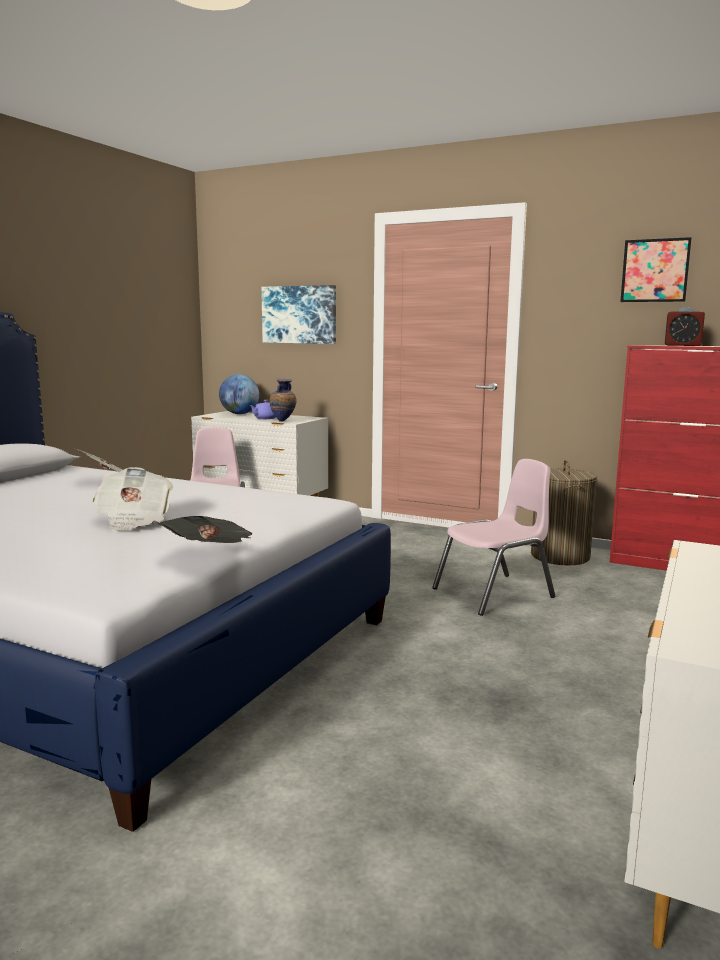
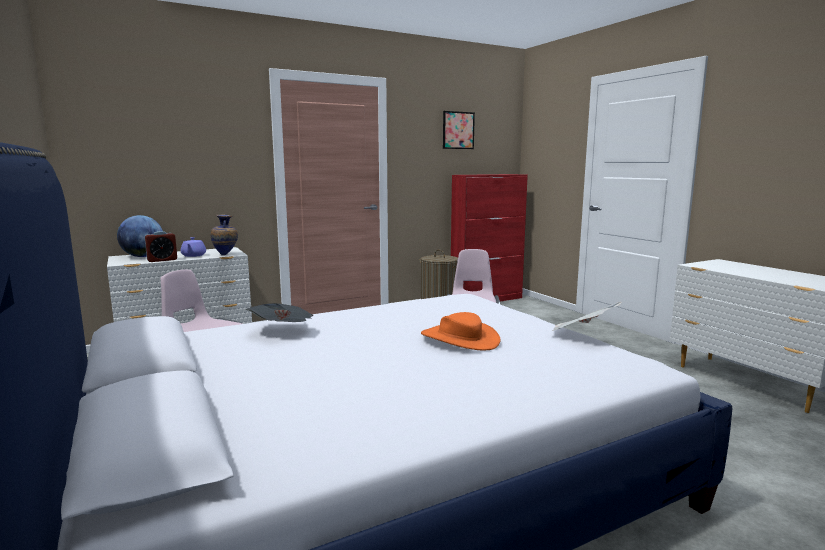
camera: 55 degrees left, 0 degrees up
newspaper [93,467,173,531] -> orange hat [421,312,501,350]
picture [261,285,336,344] -> none
alarm clock [665,308,705,346] -> alarm clock moved to [144,231,177,262]

